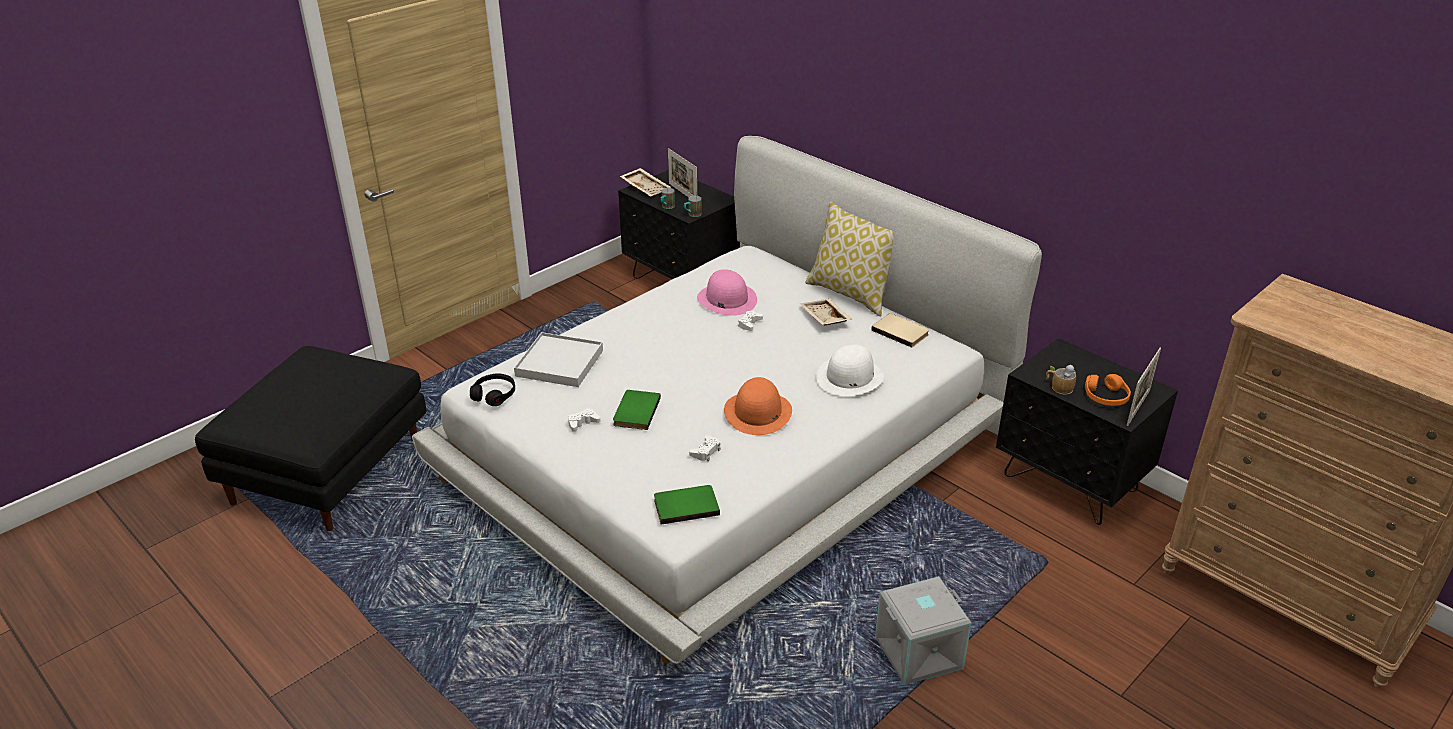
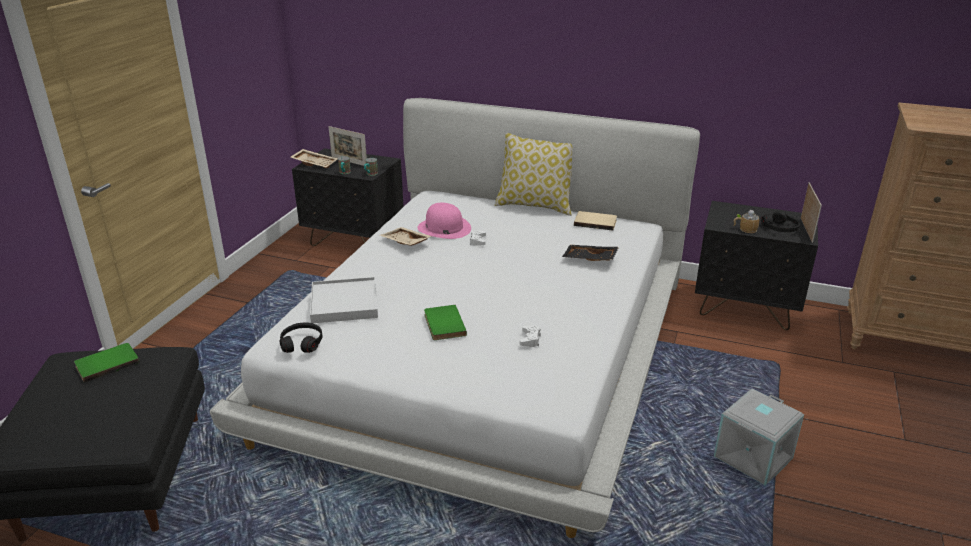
camera: 25 degrees left, 5 degrees down
white game controller [568,408,600,432] -> none
green book [654,485,720,525] -> green book moved to [74,343,140,383]
orange hat [724,377,792,435] -> none
beige tray [799,299,852,326] -> beige tray moved to [380,227,432,246]
white hat [816,344,884,396] -> black tray [562,245,619,261]
orange headphones [1085,374,1131,406] -> black headphones [761,211,800,232]

